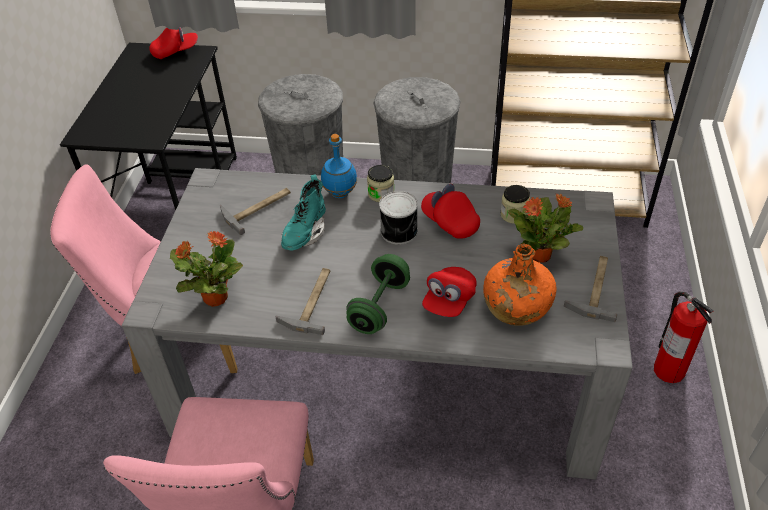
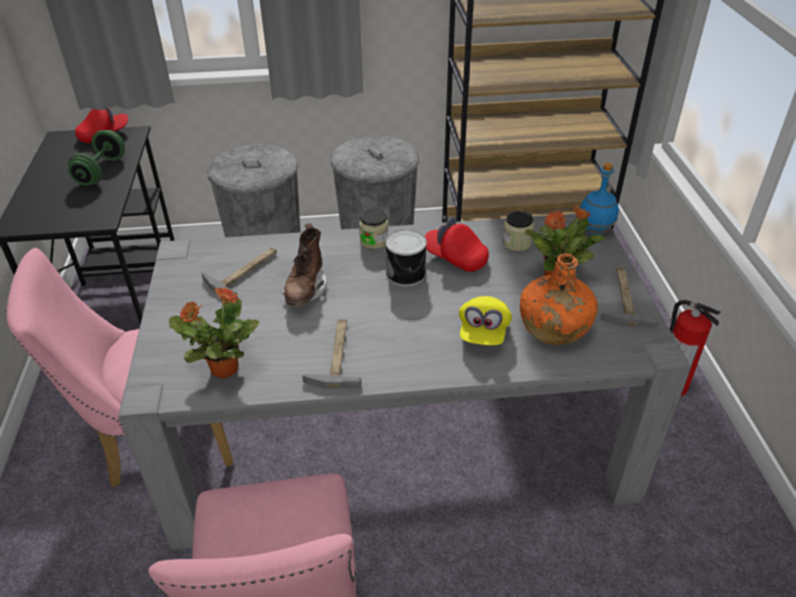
camera: 15 degrees left, 5 degrees down
turquoise boot [281,174,326,250] -> brown boot [281,223,327,306]
blue bottle [321,134,357,198] -> blue bottle moved to [580,163,619,235]
green dumbbell [346,254,410,334] -> green dumbbell moved to [68,130,125,186]
red cap [422,267,477,317] -> yellow cap [459,296,512,345]

